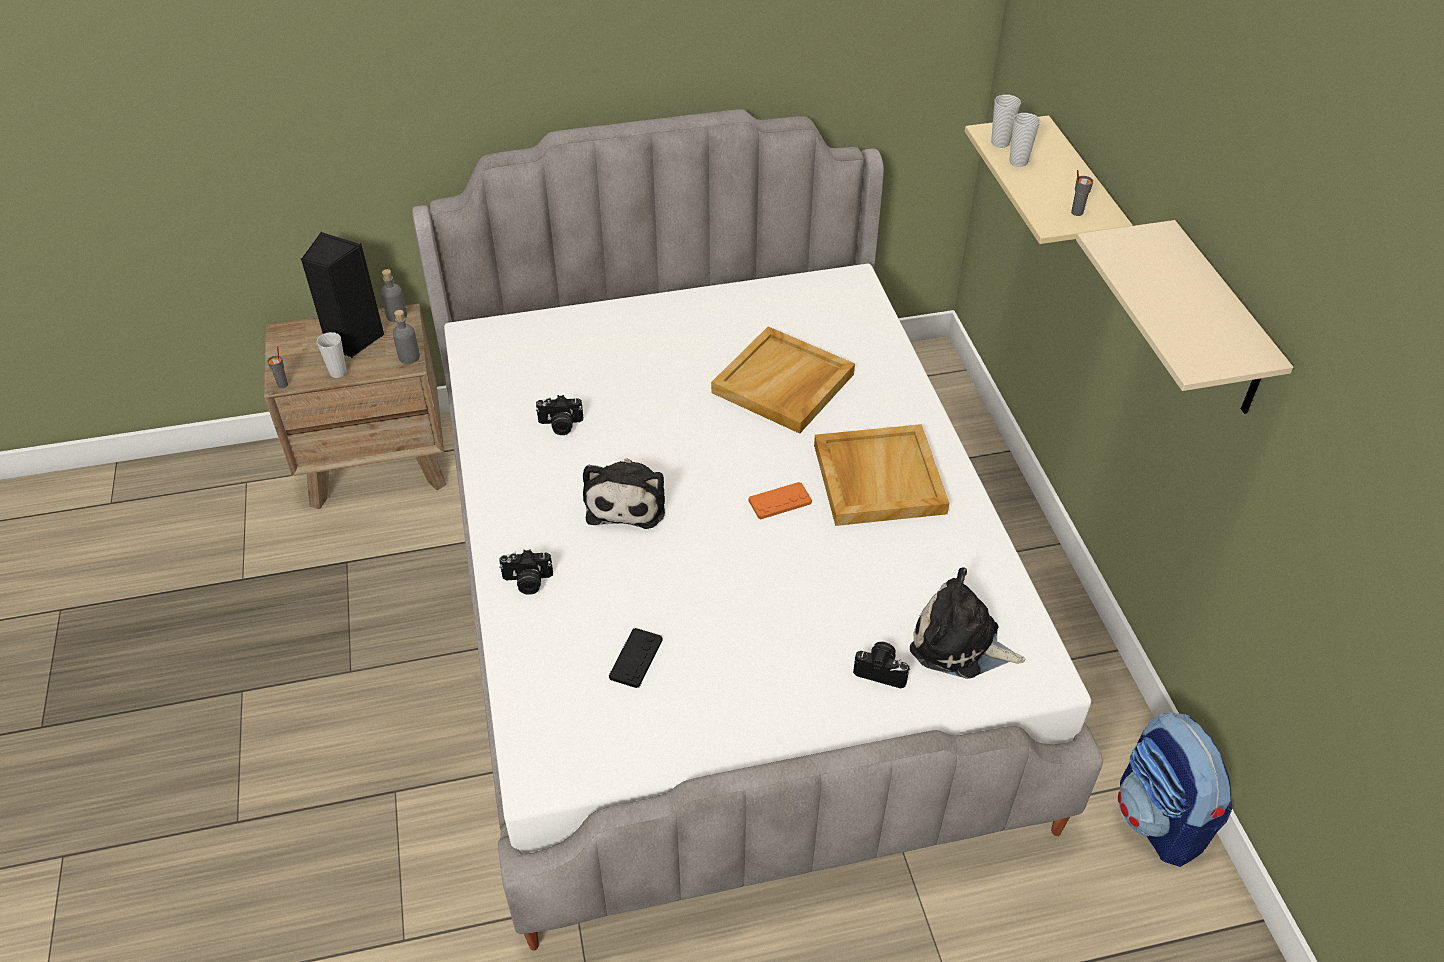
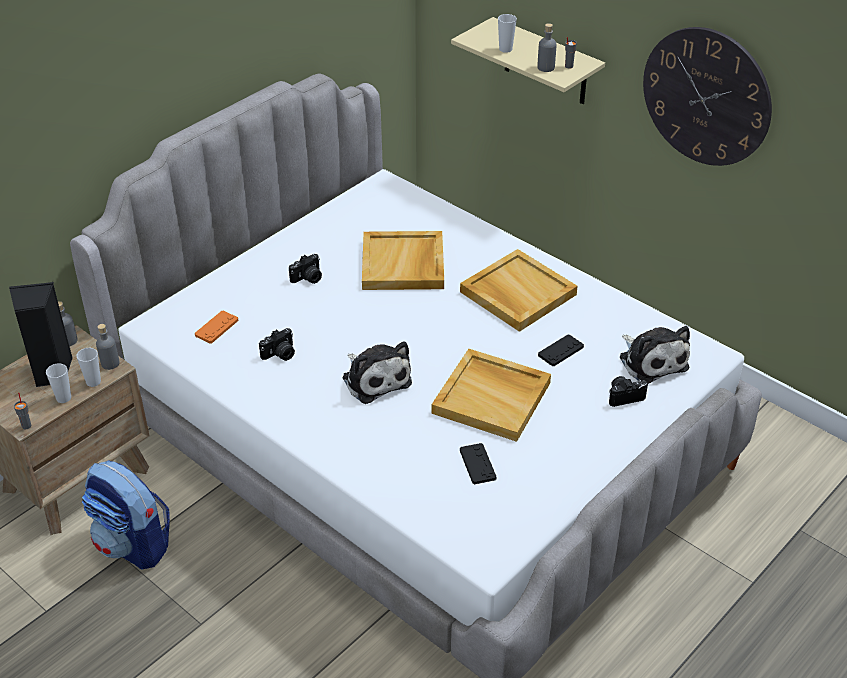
camera: 35 degrees left, 5 degrees down
camera [499,549,553,595] -> camera moved to [289,254,322,284]
orange game controller [749,482,812,519] -> orange game controller moved to [195,311,239,343]
plush toy [910,567,1025,679] -> plush toy turned 105 degrees counterclockwise [619,326,690,384]
cup [991,94,1021,148] -> cup moved to [76,348,101,387]
beige shelf [1076,220,1293,414] -> wall clock [643,27,772,166]
backpack [1117,712,1232,867] -> backpack moved to [82,460,170,569]
none -> beige tray [432,349,551,442]
none -> grey bottle [537,23,557,72]
none -> black game controller [538,334,584,366]

